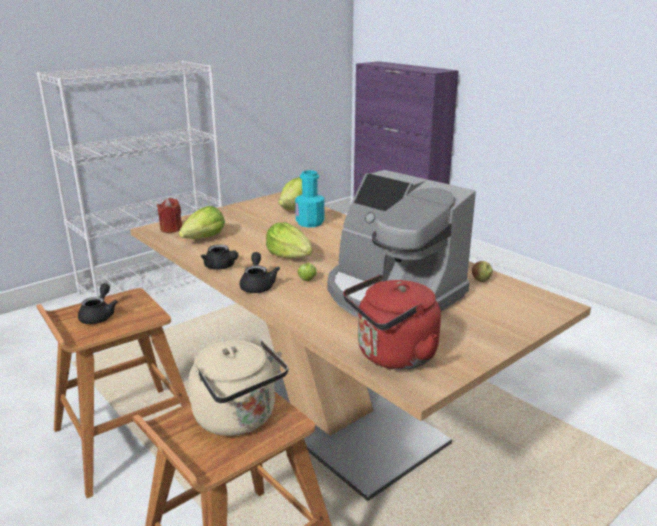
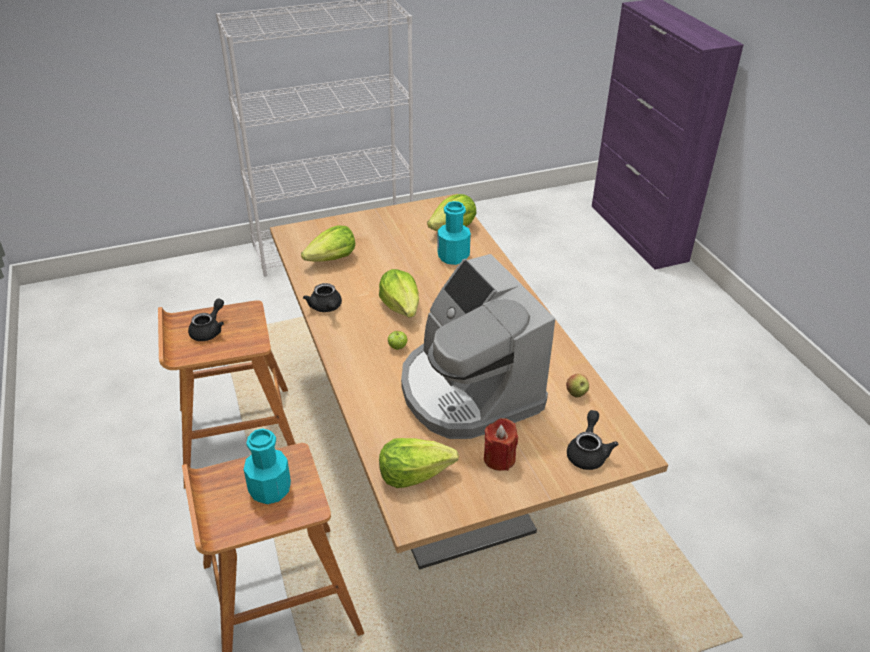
camera: 20 degrees right, 15 degrees up
red candle [157,198,182,233] -> red candle moved to [484,418,518,471]
beige kettle [189,340,289,436] -> turquoise bottle [244,428,291,504]
black teapot [240,252,280,293] -> black teapot moved to [567,410,618,470]
red kettle [343,274,441,370] -> lettuce [379,438,459,488]

